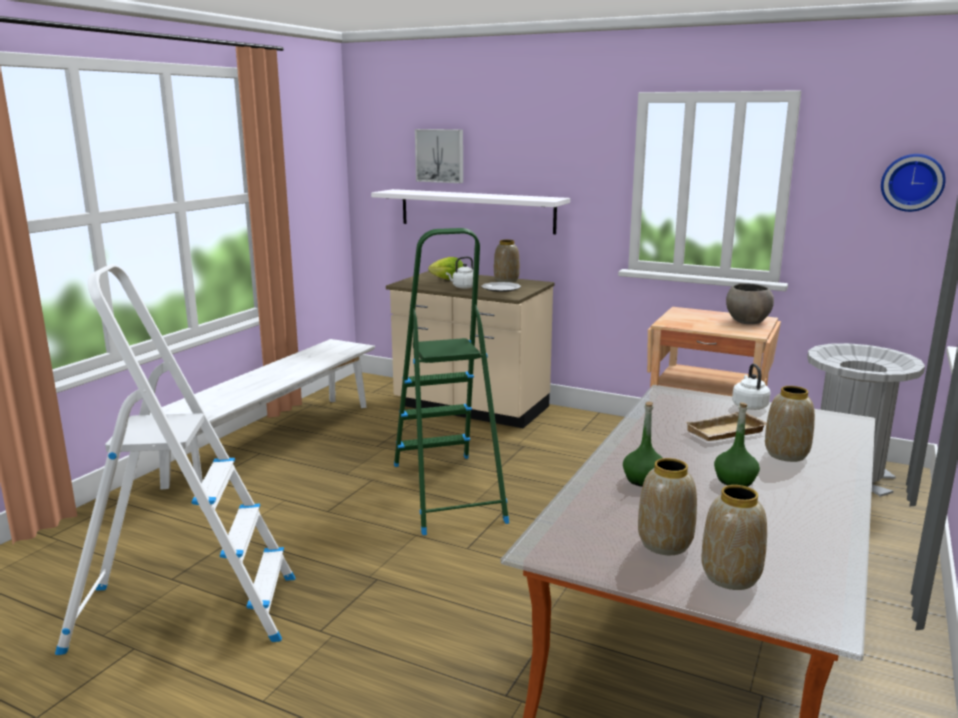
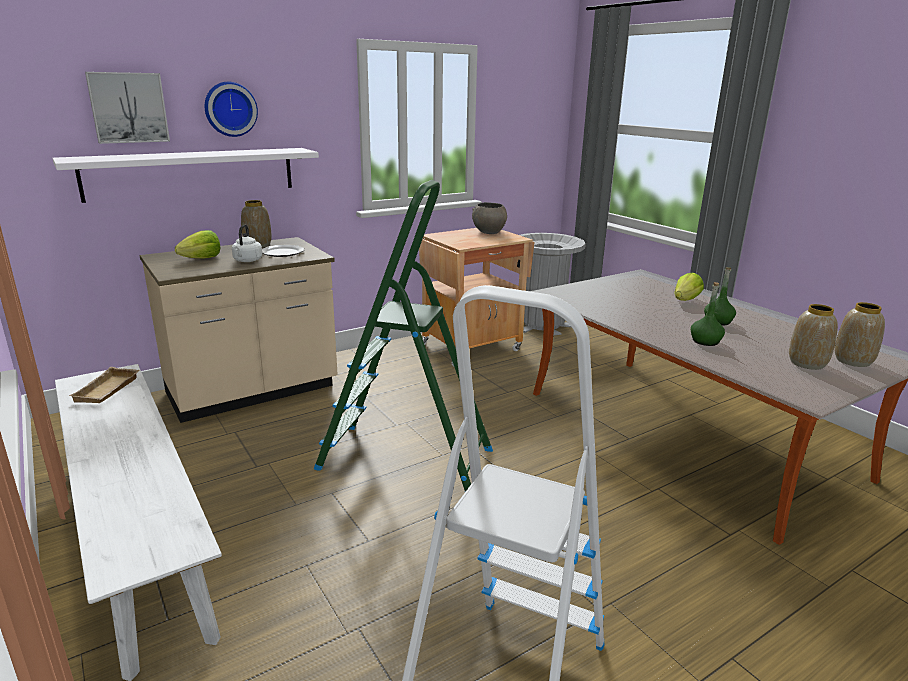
camera: 60 degrees left, 5 degrees up
beige tray [685,412,767,441] -> beige tray moved to [69,367,140,403]
white kettle [732,363,771,410] -> none
vase [765,386,815,462] -> lettuce [674,273,704,301]
wall clock [881,154,946,212] -> wall clock moved to [205,82,258,137]

